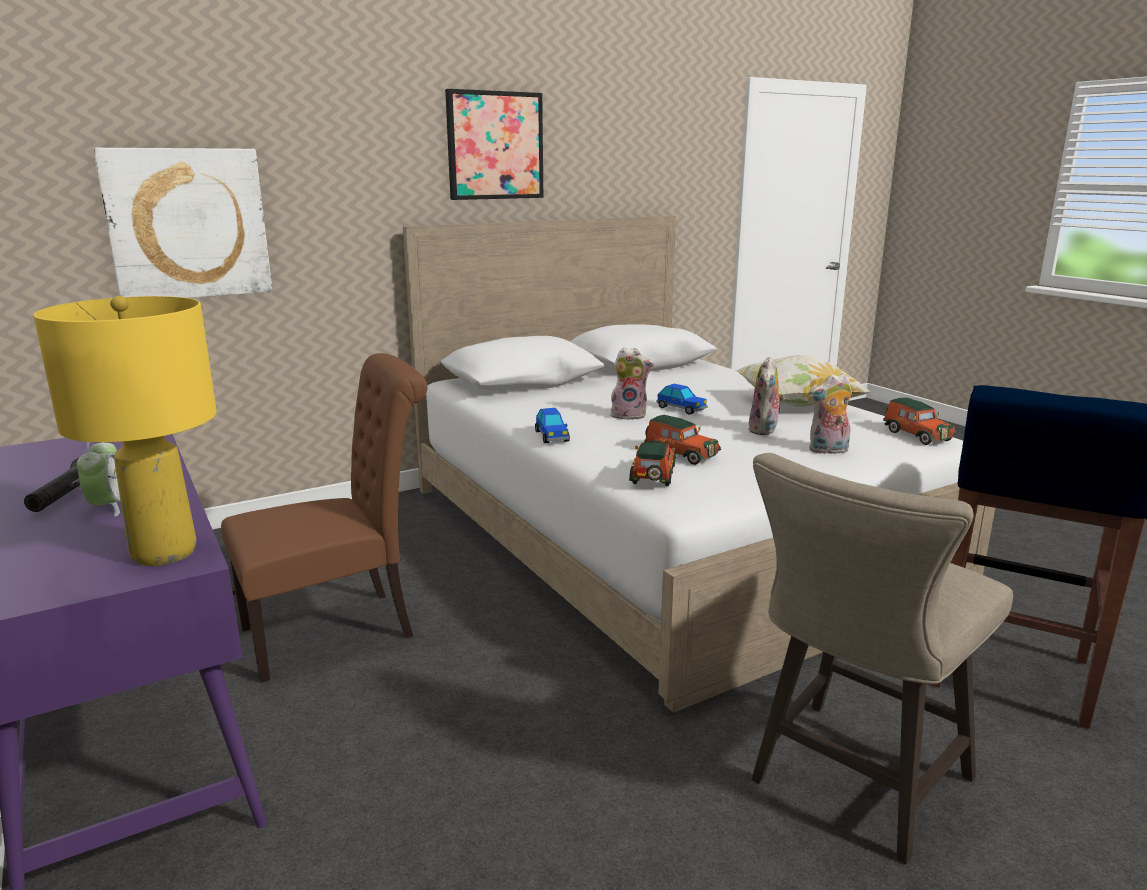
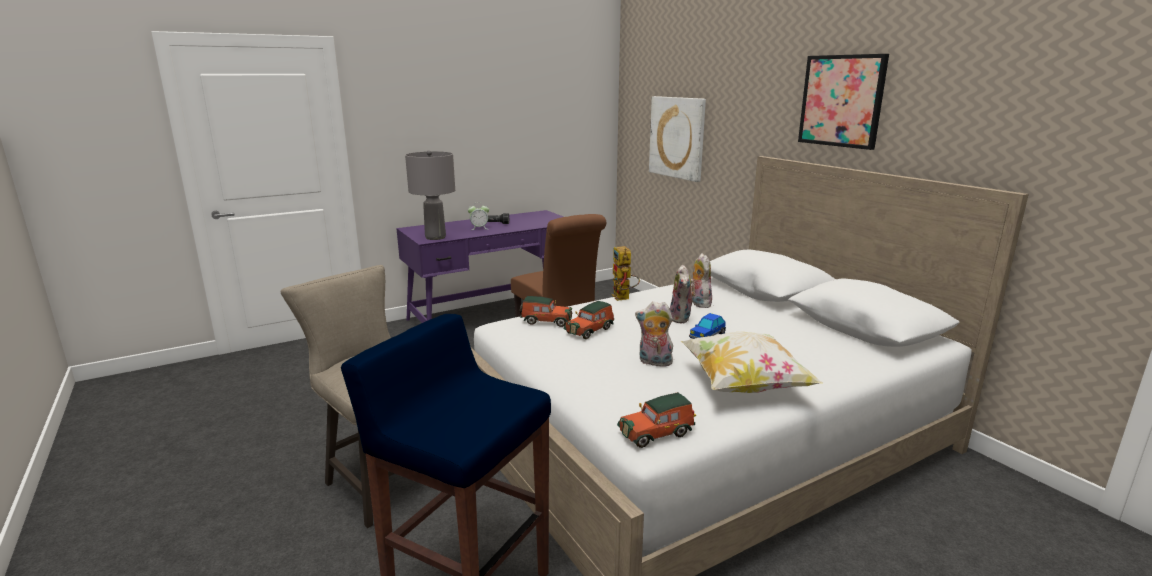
camera: 90 degrees right, 0 degrees up
yellow table lamp [33,296,217,566] -> grey table lamp [405,150,455,240]
toy car [535,408,570,443] -> toy robot [611,246,640,301]
plush toy [809,373,852,455] -> plush toy moved to [691,253,712,308]

